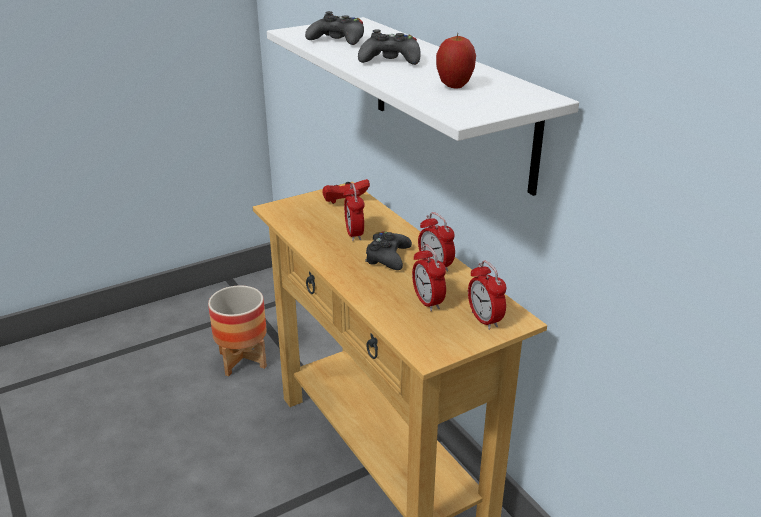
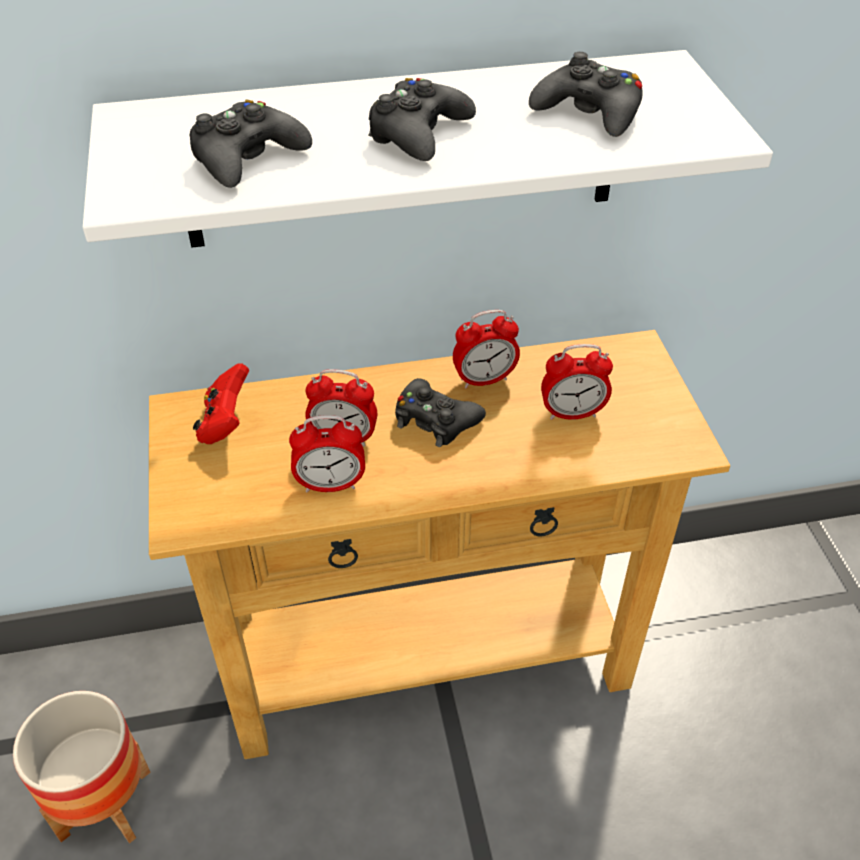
camera: 70 degrees left, 15 degrees up
apple [436,33,476,89] -> black game controller [529,52,643,137]
alarm clock [468,261,506,330] -> alarm clock moved to [289,415,365,492]

